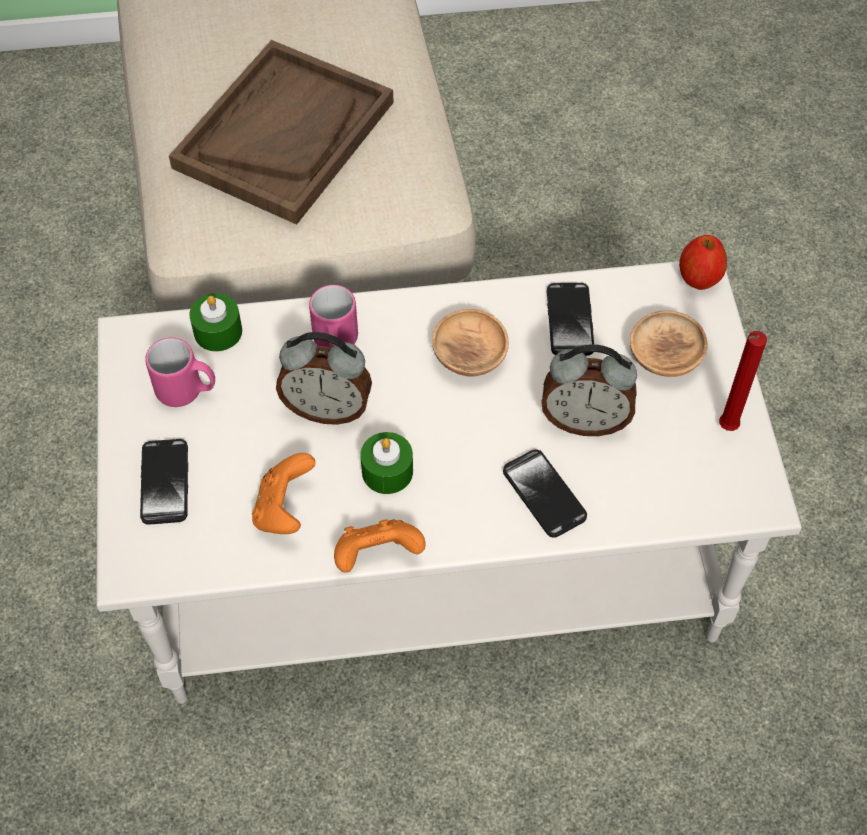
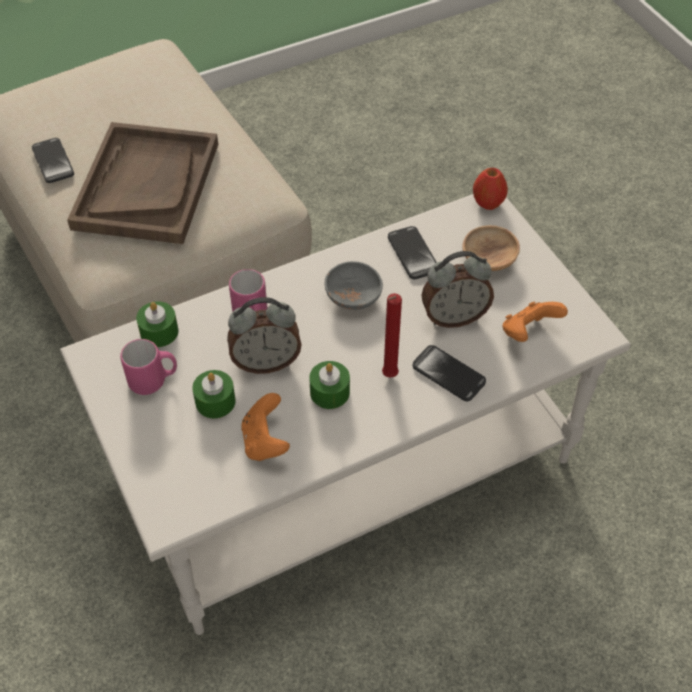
camera: 20 degrees left, 5 degrees down
phone [140,439,188,525] -> phone moved to [32,138,74,183]
orange game controller [334,519,426,572] -> orange game controller moved to [503,302,568,342]
brown bowl [432,309,509,377] -> grey bowl [325,261,383,310]
red candle [719,331,767,431] -> red candle moved to [382,293,402,378]
none -> green candle [192,370,236,418]

